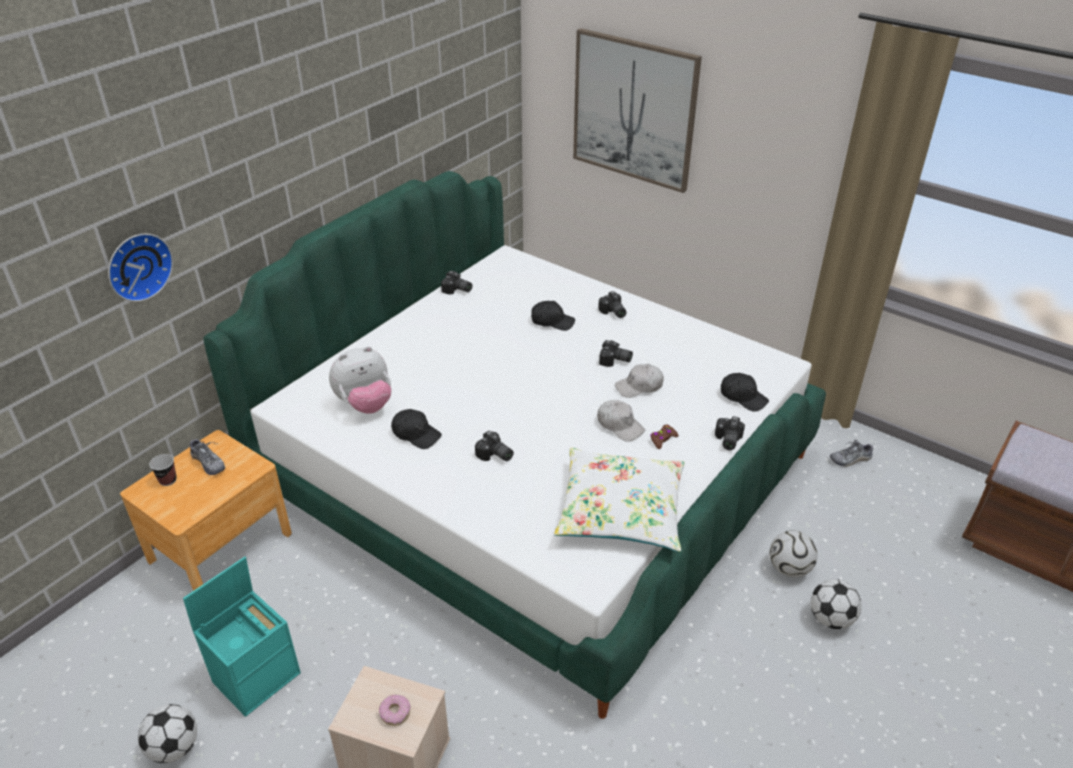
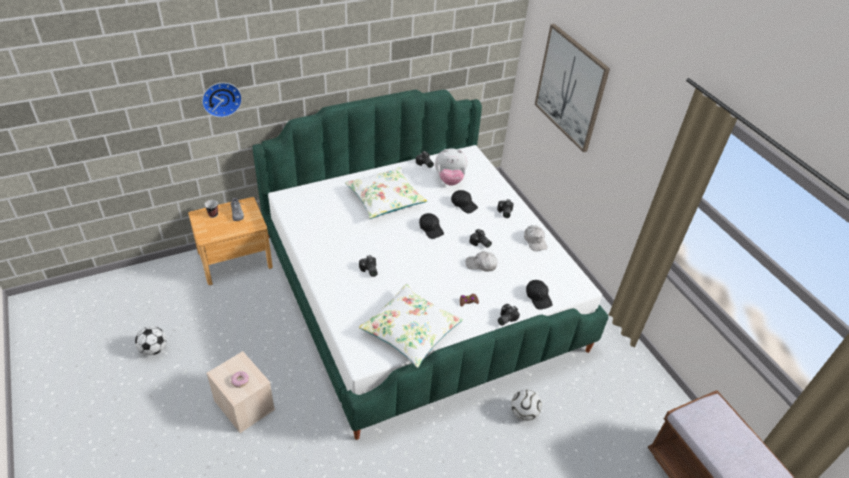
camera: 25 degrees right, 5 degrees up
turquoise storage box [183,557,301,717] -> none
plush toy [329,346,391,414] -> plush toy moved to [435,148,467,186]
black cap [391,409,442,449] -> black cap moved to [419,213,444,239]
white cap [597,400,645,442] -> white cap moved to [524,225,547,251]
football [811,579,861,629] -> none
shoe [830,440,873,467] -> none
none -> white pillow [345,167,427,219]

